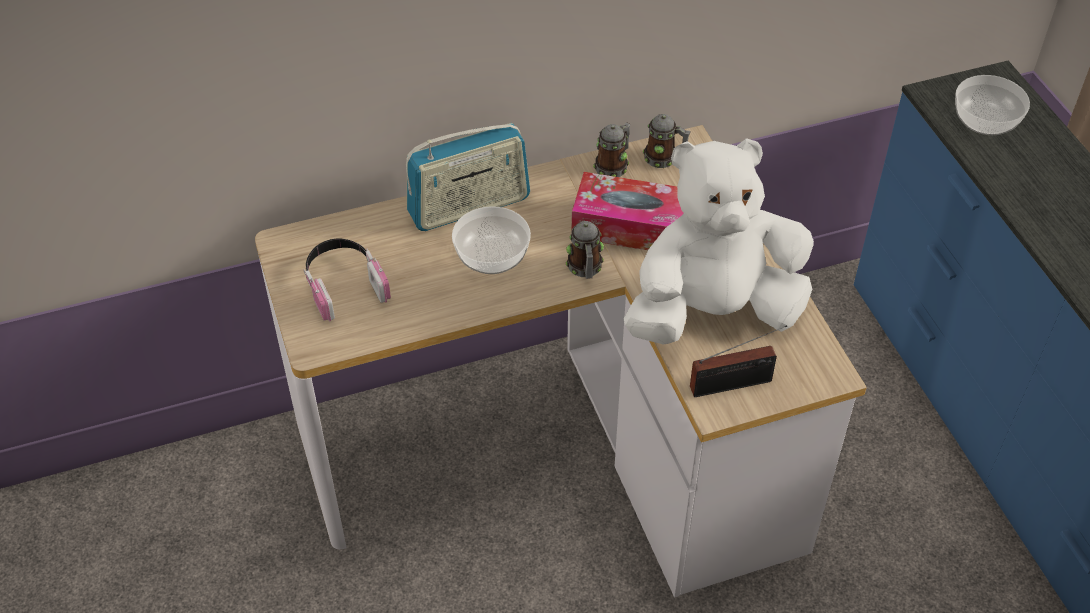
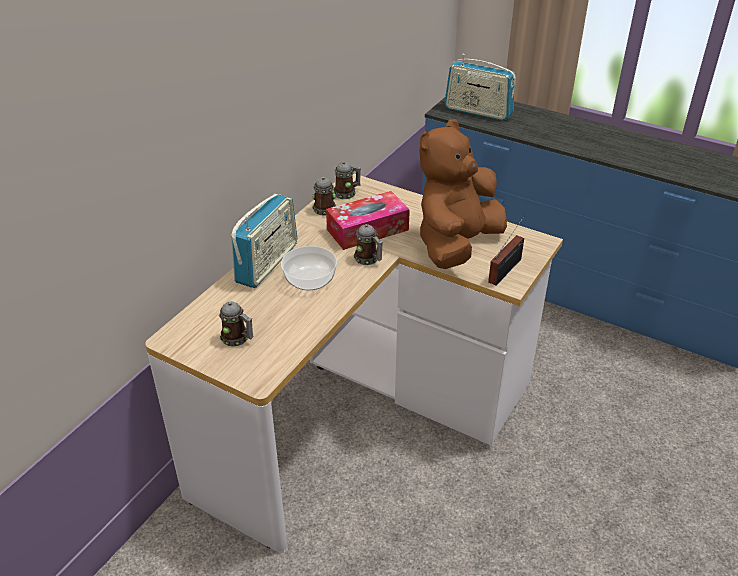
camera: 40 degrees left, 10 degrees down
headphones [303,238,391,321] -> mug [219,301,254,347]
white plush toy [624,138,814,345] -> brown plush toy [419,119,507,269]
bowl [955,75,1030,135] -> radio [444,54,516,121]

